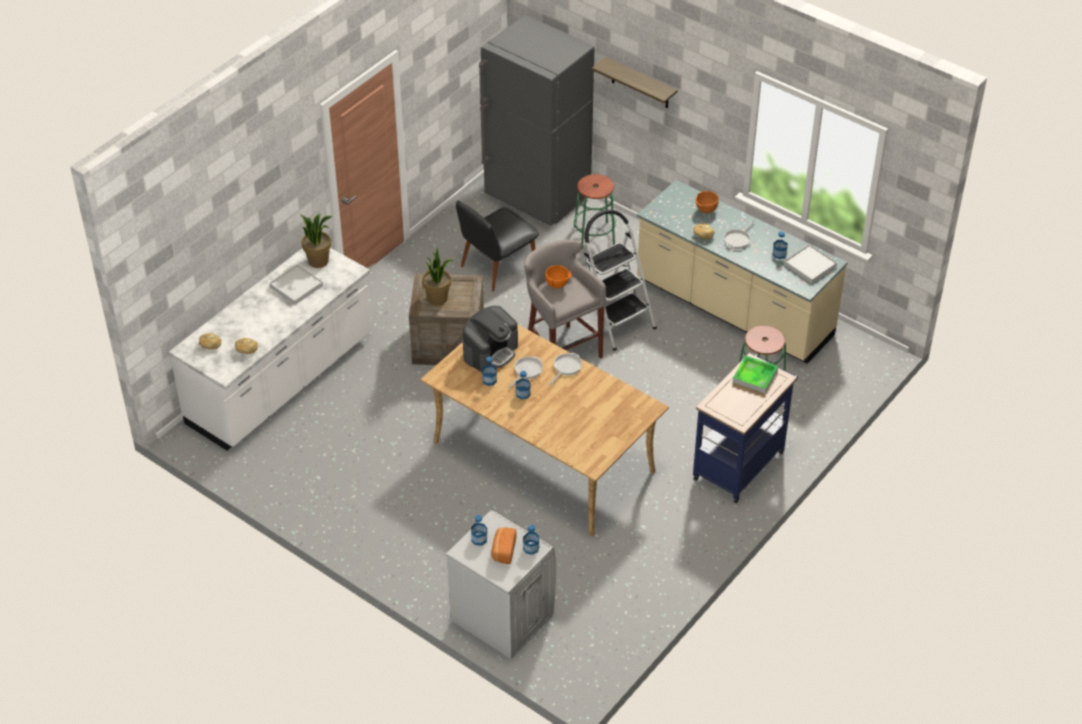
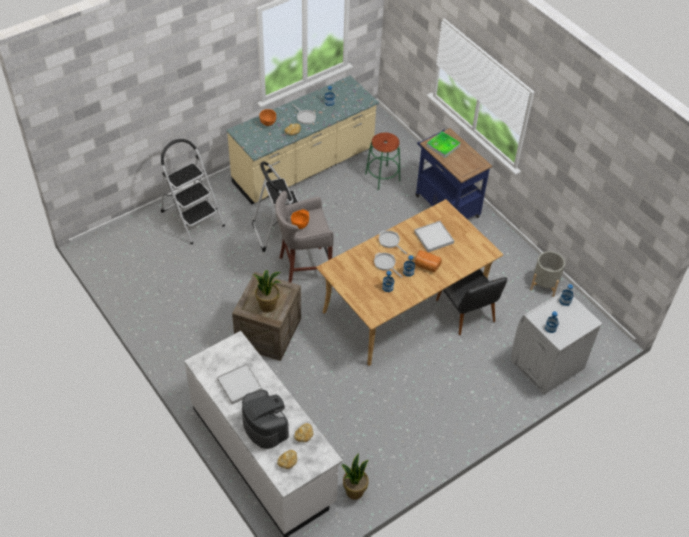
camera: 75 degrees left, 5 degrees up
potted plant [300,214,332,268] -> potted plant moved to [342,453,369,500]
black chair [456,201,539,291] -> black chair moved to [436,269,507,335]
coffee machine [463,306,518,372] -> coffee machine moved to [242,390,289,449]
grey fridge [479,15,594,226] -> none
bread [491,527,516,564] -> bread moved to [415,250,442,272]
green stool [574,174,616,249] -> step ladder [161,139,225,244]
shelf [592,57,677,108] -> none
white tray [784,244,837,284] -> white tray moved to [414,221,454,252]
none -> grey planter [530,251,565,297]

